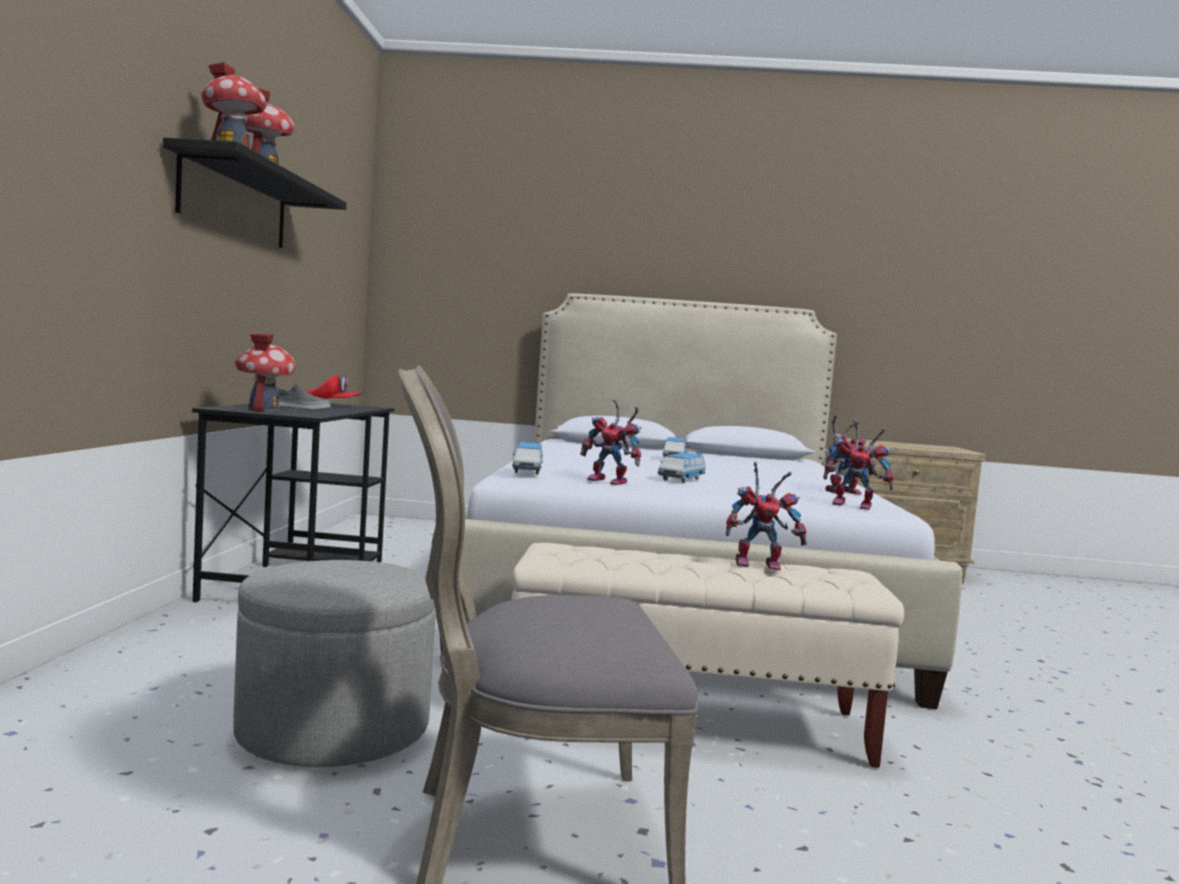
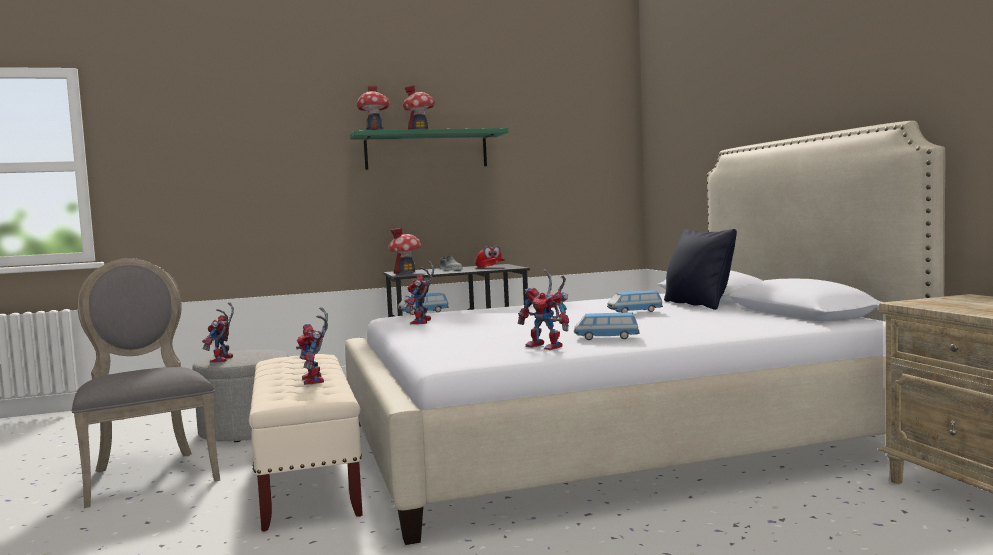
camera: 70 degrees right, 0 degrees up
black shelf [163,138,347,248] -> green shelf [350,128,508,170]
toy car [658,453,705,483] -> toy car moved to [574,312,640,340]
toy robot [823,419,893,510] -> toy robot moved to [202,302,234,363]
none -> black pillow [664,229,737,310]

